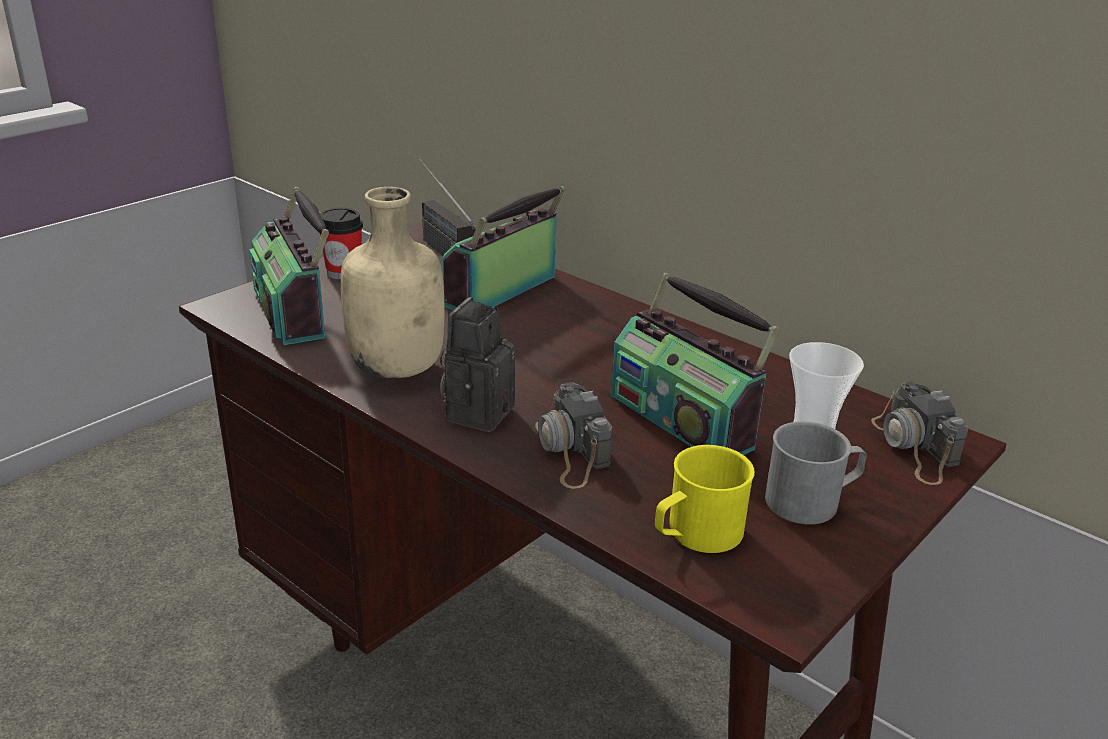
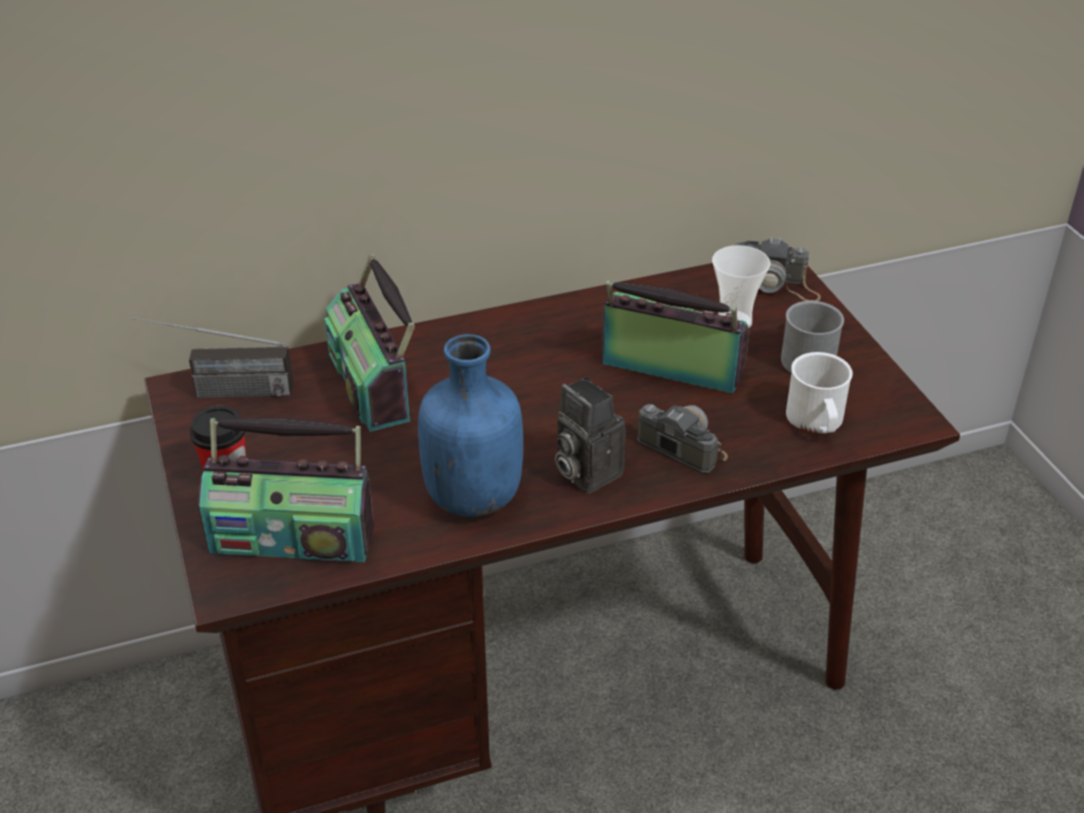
camera: 60 degrees left, 10 degrees up
beige bottle [341,187,444,379] -> blue bottle [418,334,523,517]
camera [535,382,612,489] -> camera turned 150 degrees counterclockwise [637,404,728,474]
radio [611,273,779,455] -> radio turned 150 degrees counterclockwise [602,280,750,393]
yellow mug [655,445,755,553] -> white mug [786,352,853,434]

